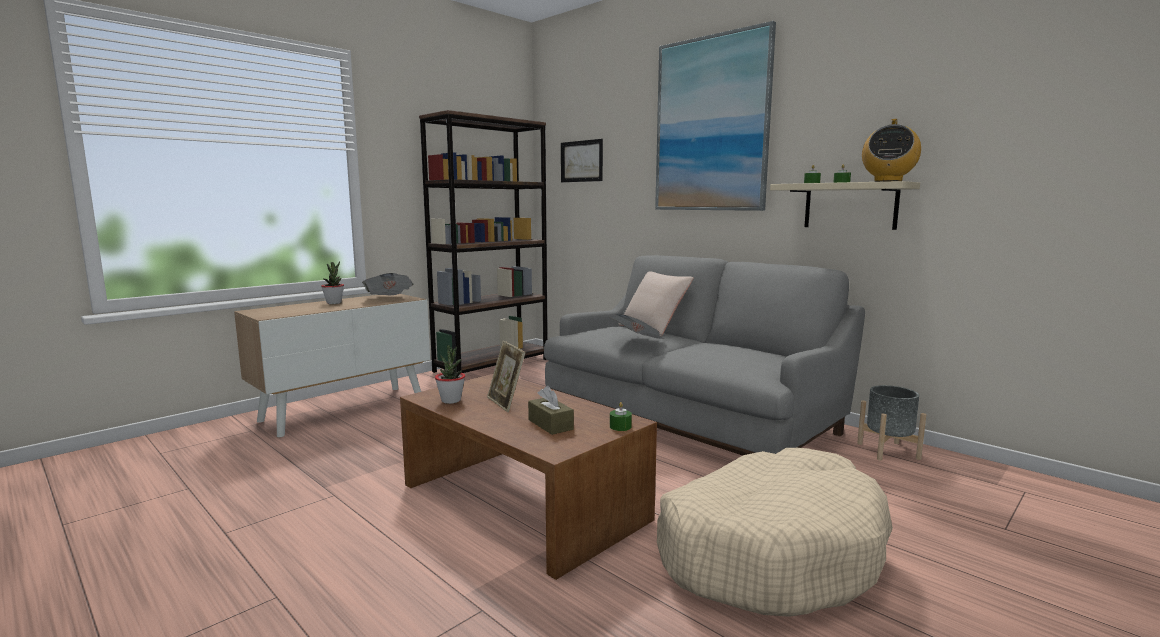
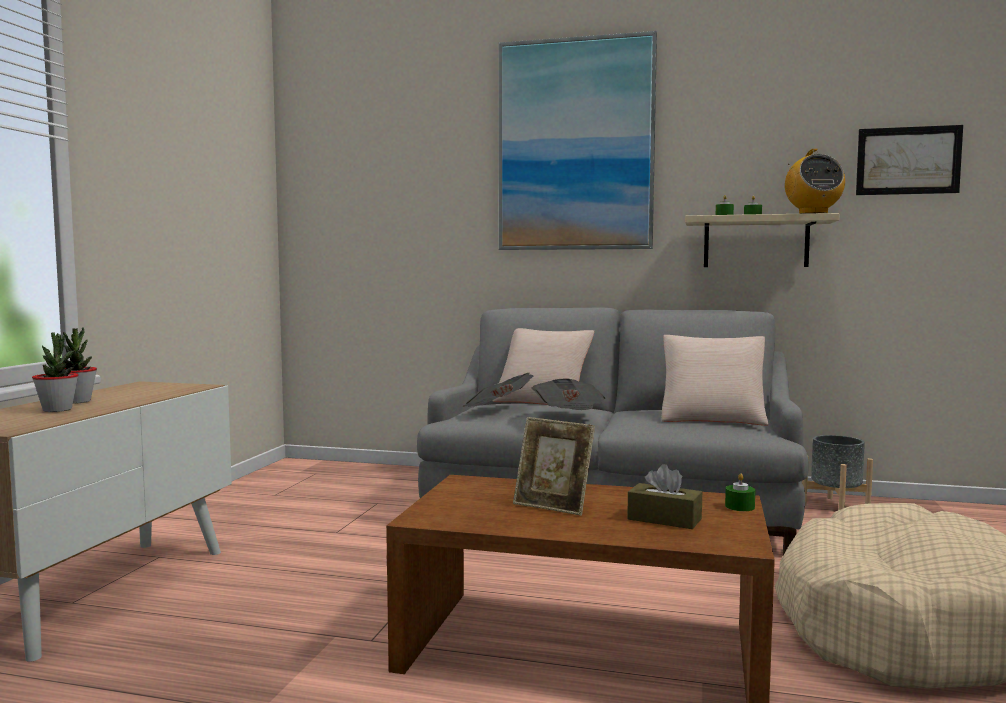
camera: 30 degrees left, 5 degrees down
newspaper [362,273,414,295] -> newspaper moved to [463,373,534,407]
brown bookcase [419,110,548,373] -> none
potted plant [435,345,465,404] -> potted plant moved to [32,332,78,412]
picture [561,139,603,182] -> picture moved to [856,125,963,195]
none -> beige pillow [662,335,769,426]

